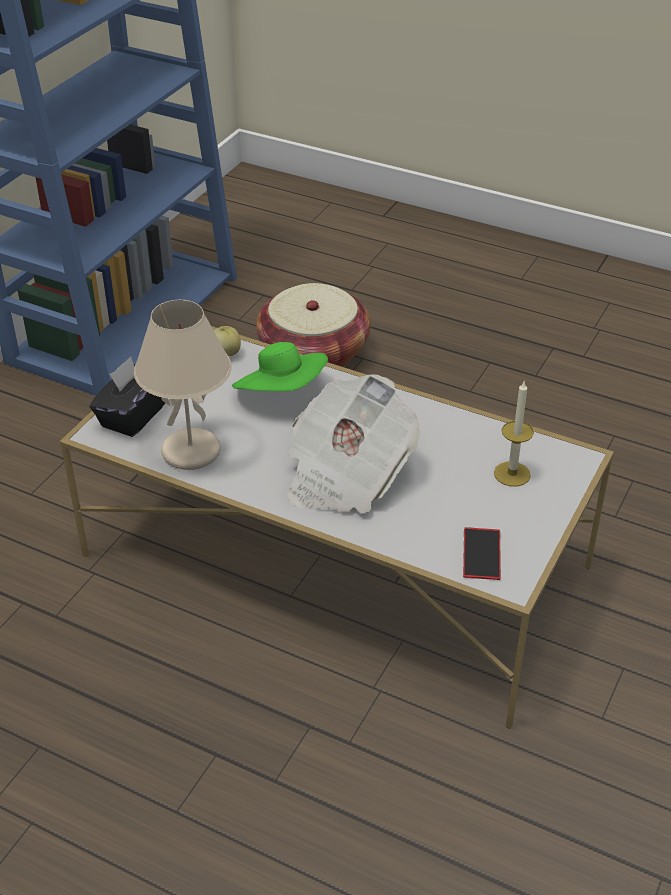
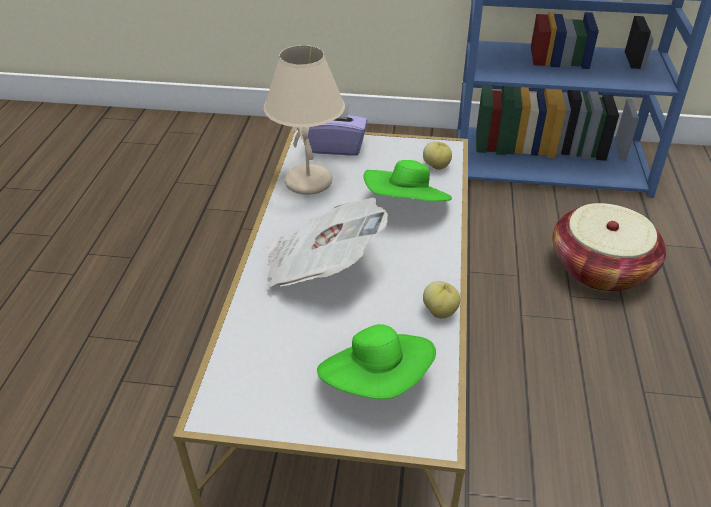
camera: 70 degrees right, 0 degrees up
black tissue box [90,356,165,437] -> purple tissue box [308,103,367,156]
phone [463,527,501,580] -> none
candle [494,381,534,487] -> green hat [317,324,436,399]
none -> apple [423,281,460,318]

